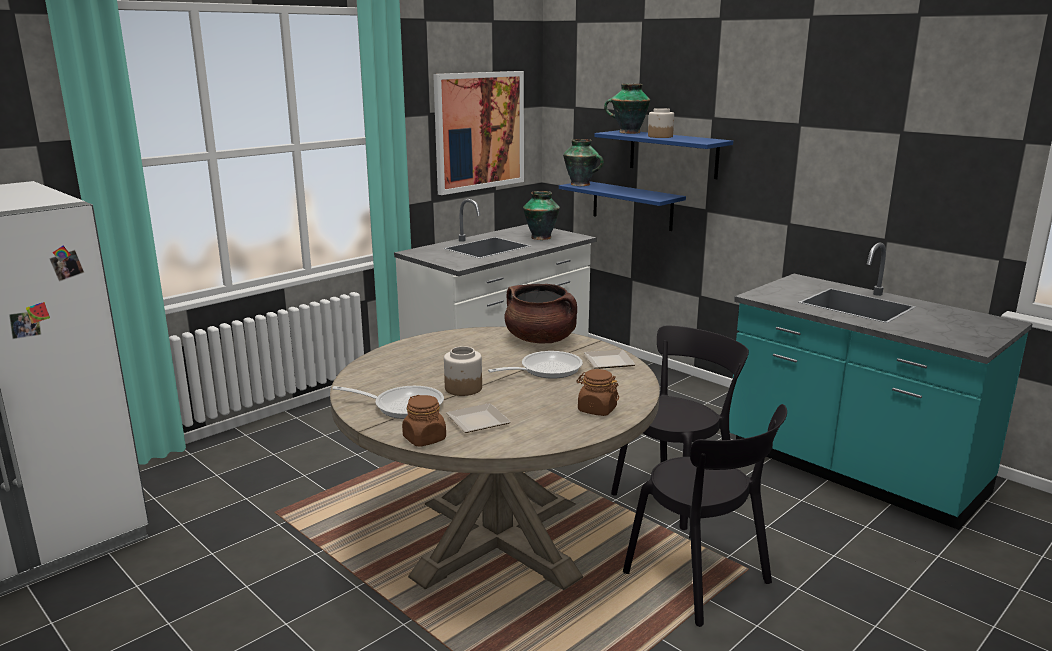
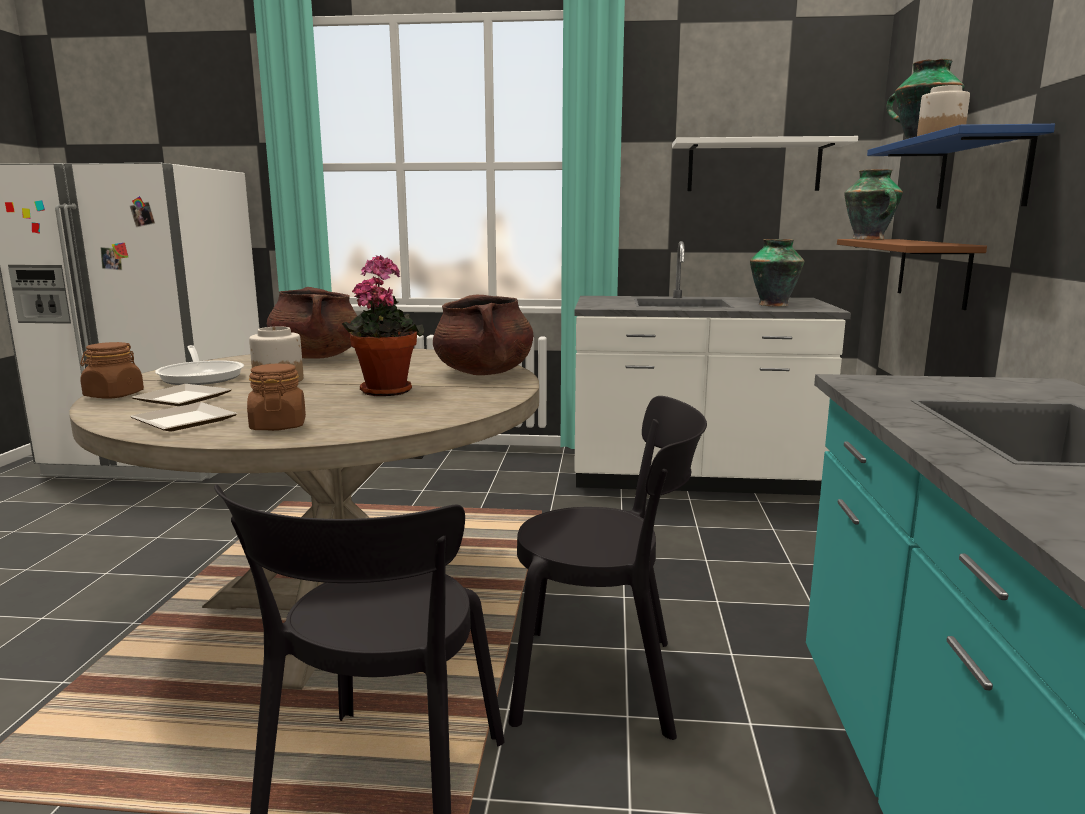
camera: 50 degrees right, 5 degrees down
picture [433,71,524,195] -> white shelf [672,136,858,191]
frying pan [488,351,583,379] -> potted plant [342,255,424,396]
blue shelf [559,181,686,231] -> brown shelf [837,239,987,310]
plate [584,350,636,369] -> plate moved to [130,402,237,431]
none -> brown cooking pot [267,287,357,359]

